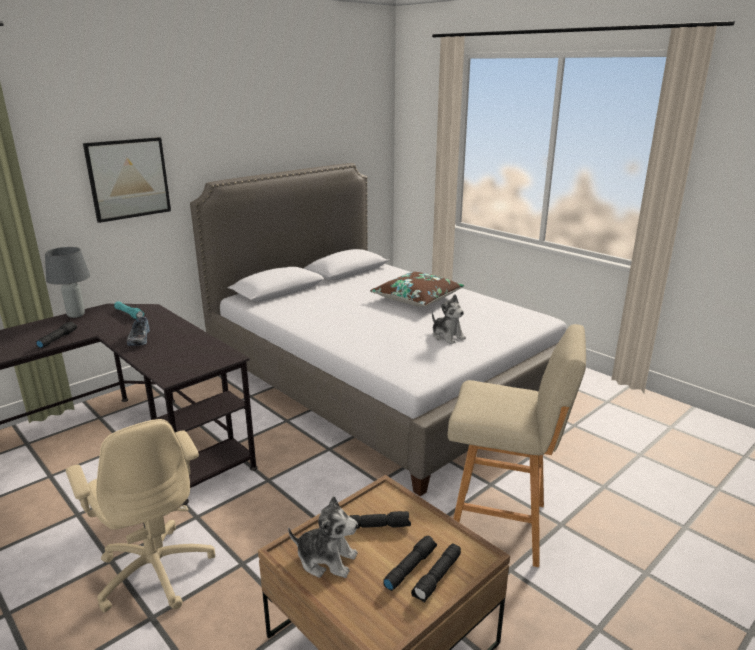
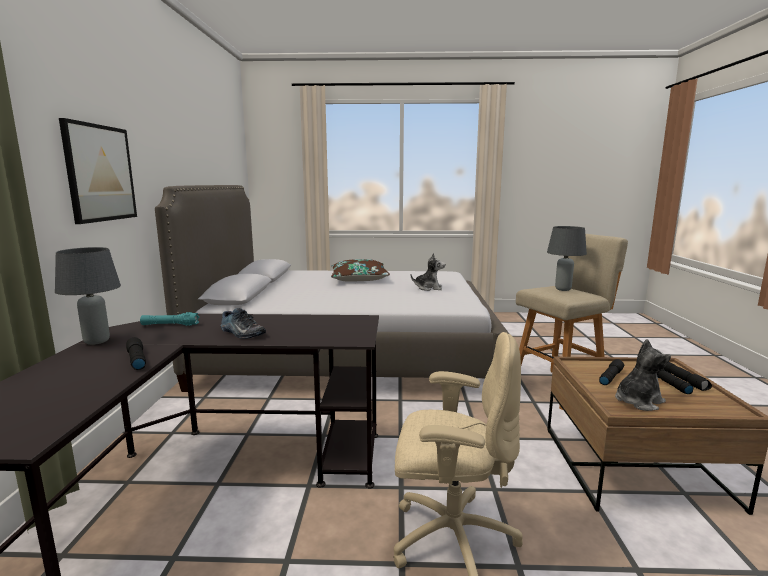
camera: 45 degrees left, 10 degrees down
none -> grey table lamp [547,226,587,291]

